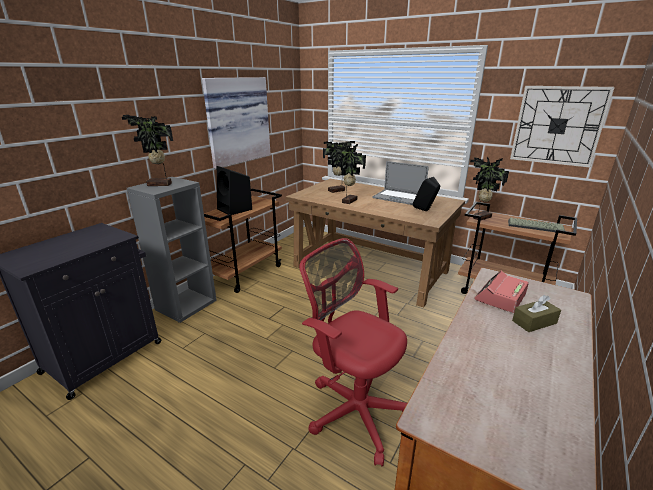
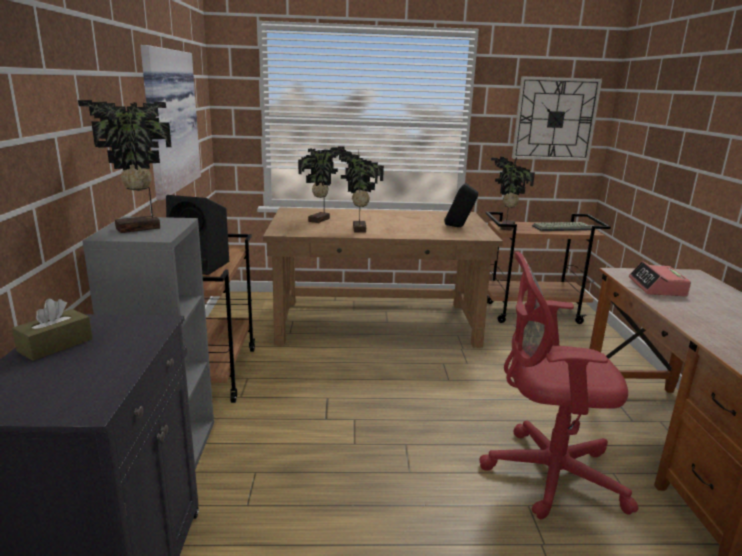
camera: 35 degrees left, 5 degrees down
laptop [373,161,429,205] -> none
brown tissue box [512,295,561,332] -> brown tissue box moved to [12,299,93,361]

